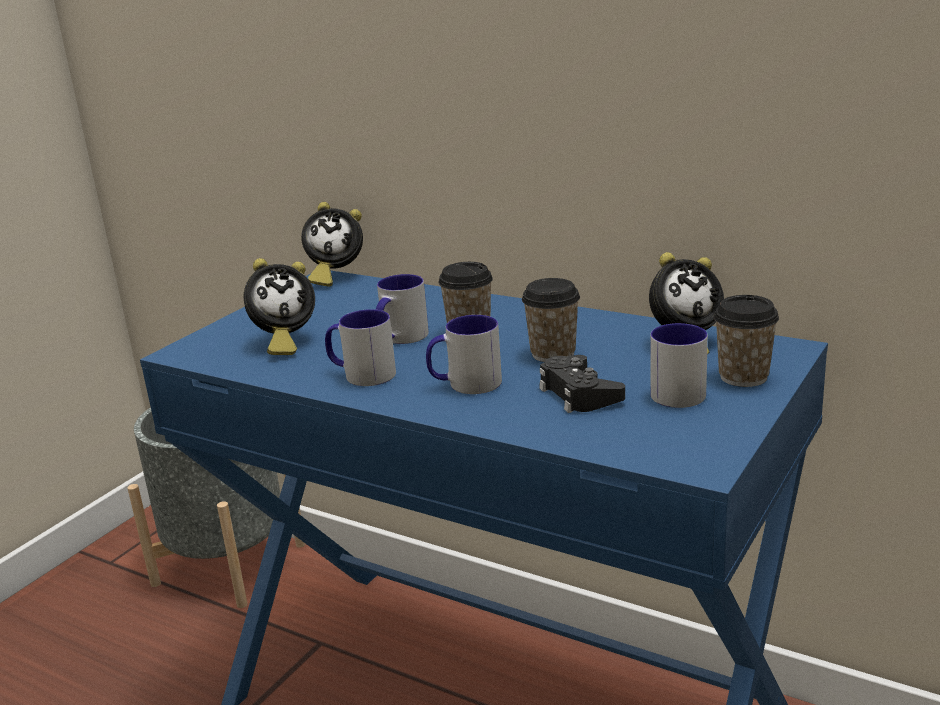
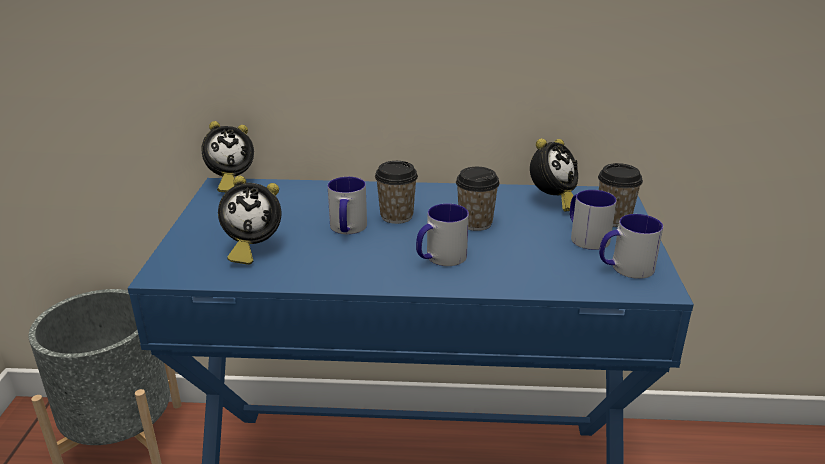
camera: 30 degrees left, 5 degrees up
alarm clock [244,258,315,355] -> alarm clock turned 45 degrees clockwise [218,176,281,265]
mug [325,309,396,386] -> mug moved to [599,214,663,279]
black game controller [539,355,625,413] -> none

